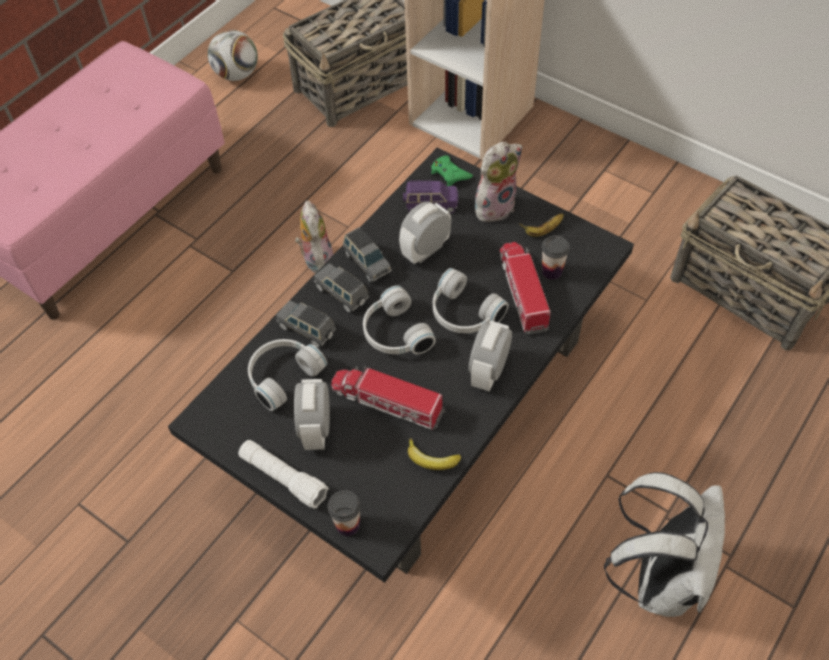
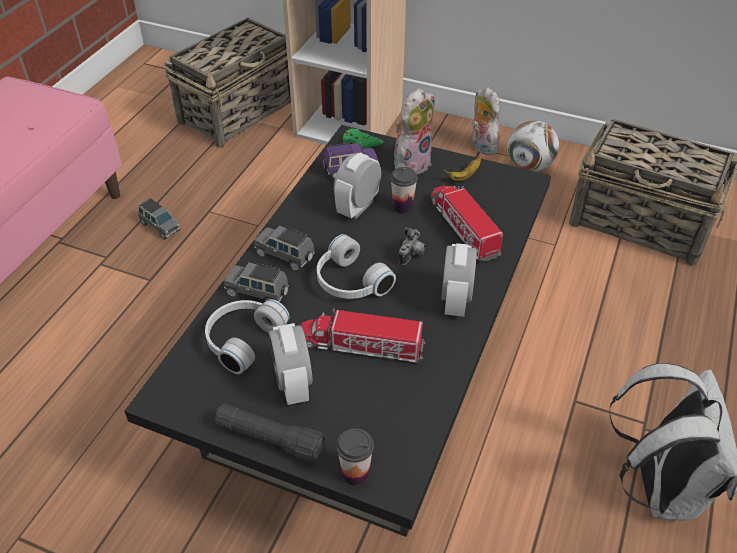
camera: 15 degrees left, 10 degrees down
football [208,30,258,81] -> football moved to [507,120,559,172]
white flashlight [238,440,329,509] -> black flashlight [215,404,326,462]
plush toy [295,200,333,273] -> plush toy moved to [472,87,500,155]
grey toy car [343,227,391,283] -> grey toy car moved to [138,198,180,240]
banana [408,438,461,470] -> none
white headphones [433,268,509,333] -> camera [399,227,426,265]
cup [542,235,570,280] -> cup moved to [390,167,418,214]

